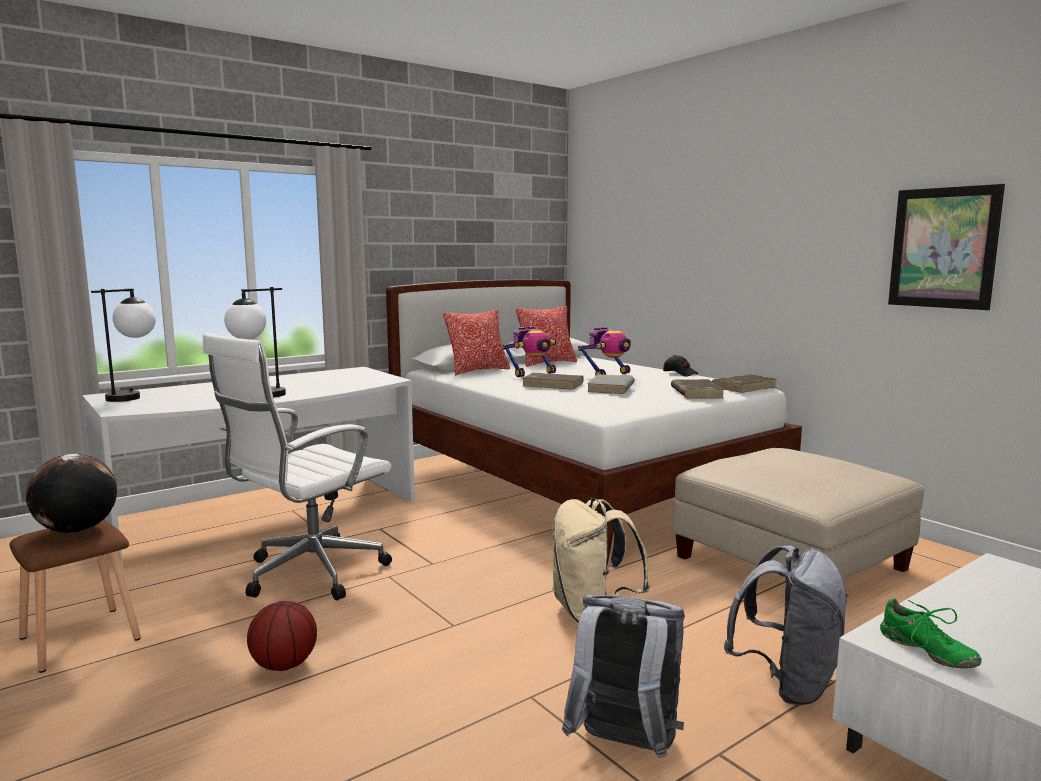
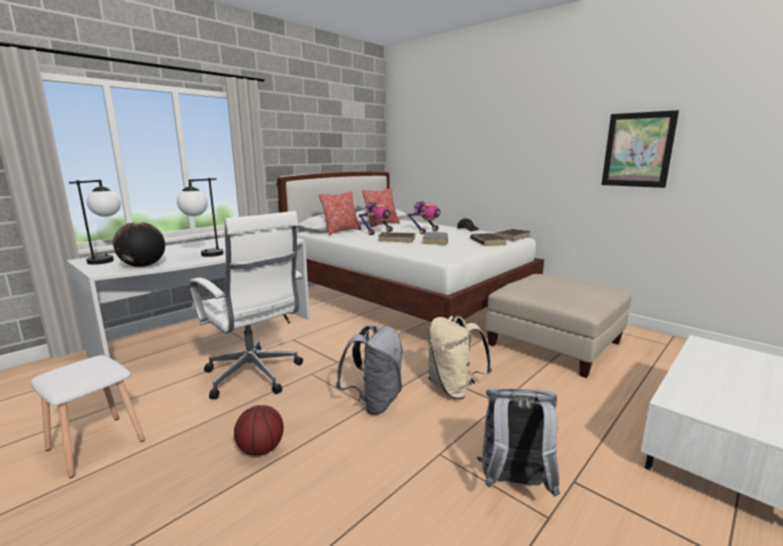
camera: 10 degrees left, 5 degrees up
brown stool [9,519,141,673] -> white stool [30,355,145,478]
globe [26,454,117,533] -> globe moved to [113,222,165,267]
white office chair [202,333,392,601] -> white office chair turned 75 degrees counterclockwise [190,211,303,399]
grey backpack [724,546,849,706] -> grey backpack moved to [336,325,403,415]
green shoe [880,598,982,668] -> none

